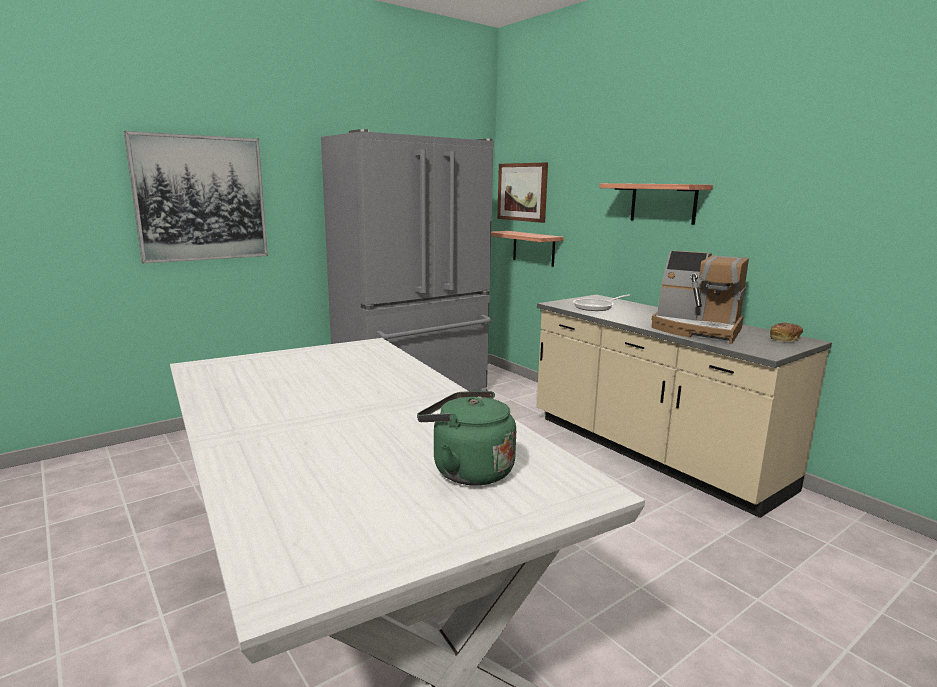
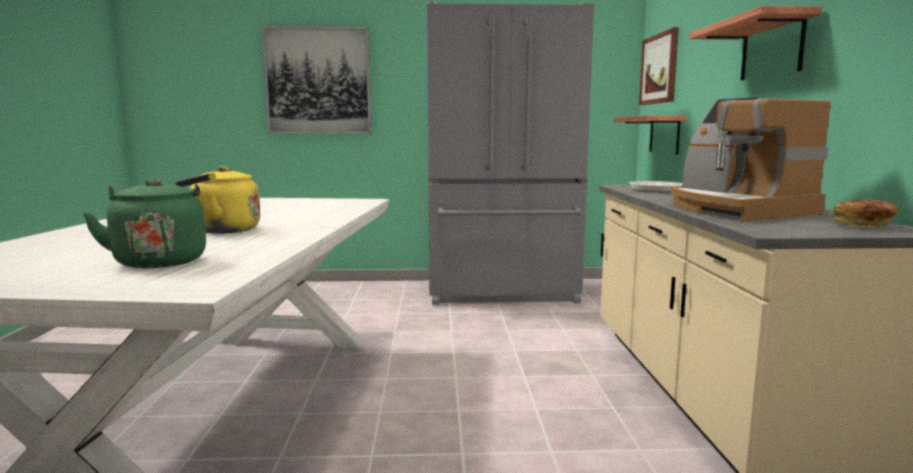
camera: 35 degrees right, 5 degrees down
none -> yellow kettle [175,166,260,234]

